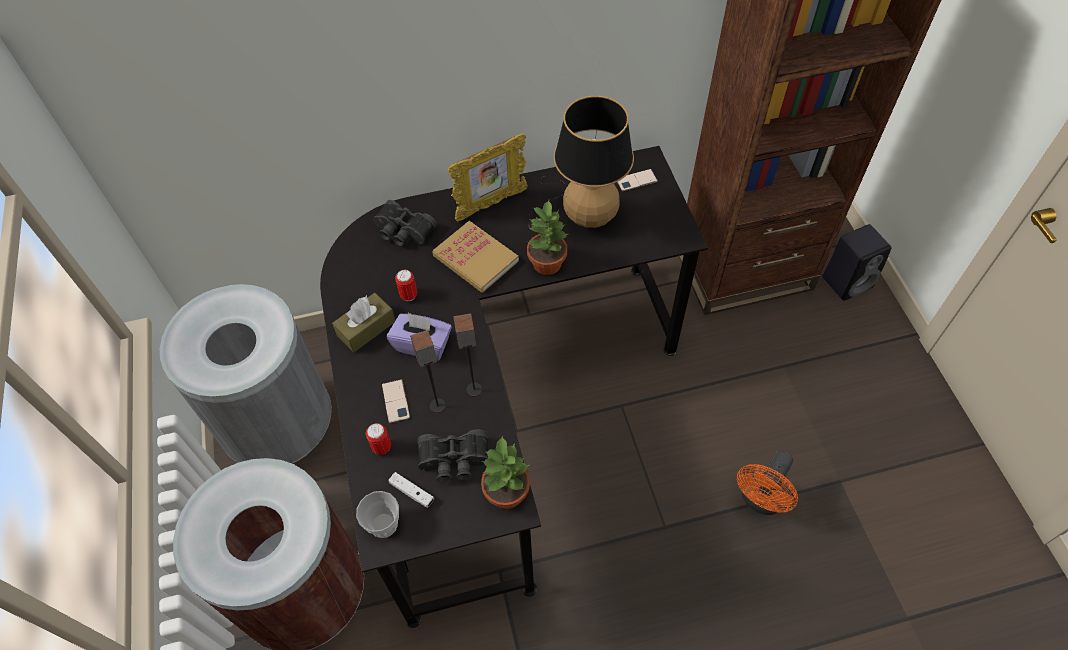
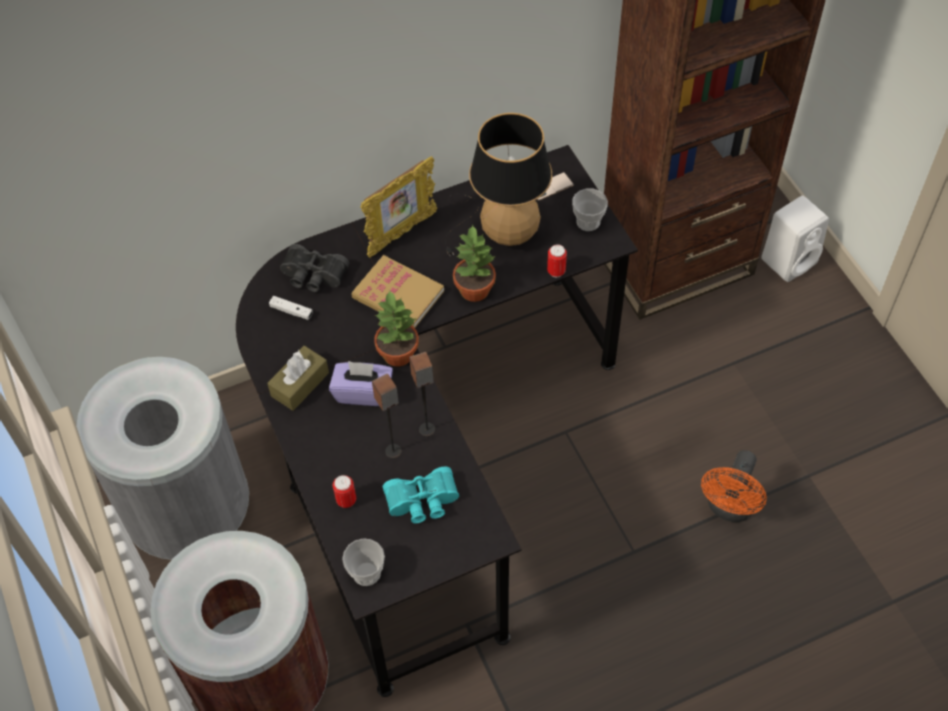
camera: 10 degrees left, 0 degrees up
phone [382,379,410,423] -> none
white game controller [388,472,434,508] -> white game controller moved to [269,296,313,320]
can [395,270,417,301] -> can moved to [547,244,567,277]
black binoculars [417,429,488,482] -> turquoise binoculars [383,467,459,523]
potted plant [481,436,530,509] -> potted plant moved to [374,290,419,366]
black speaker [822,224,892,301] -> white speaker [761,195,829,282]
none -> cup [572,189,608,231]

